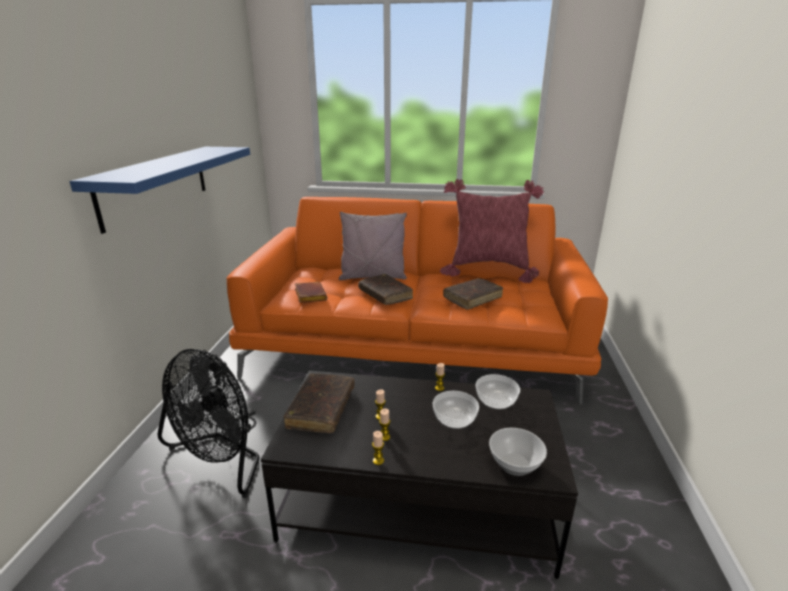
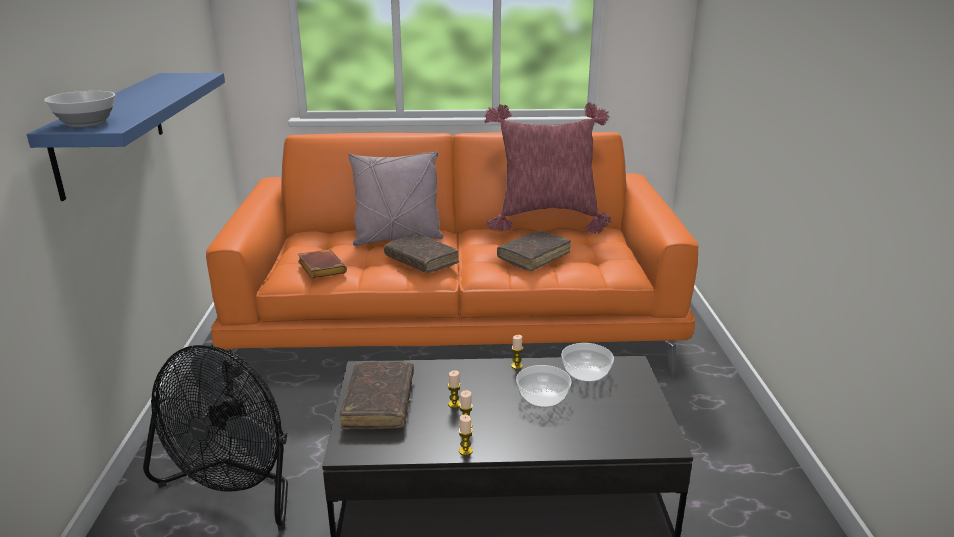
camera: 10 degrees left, 0 degrees up
bowl [489,428,547,476] -> bowl moved to [44,91,115,127]

